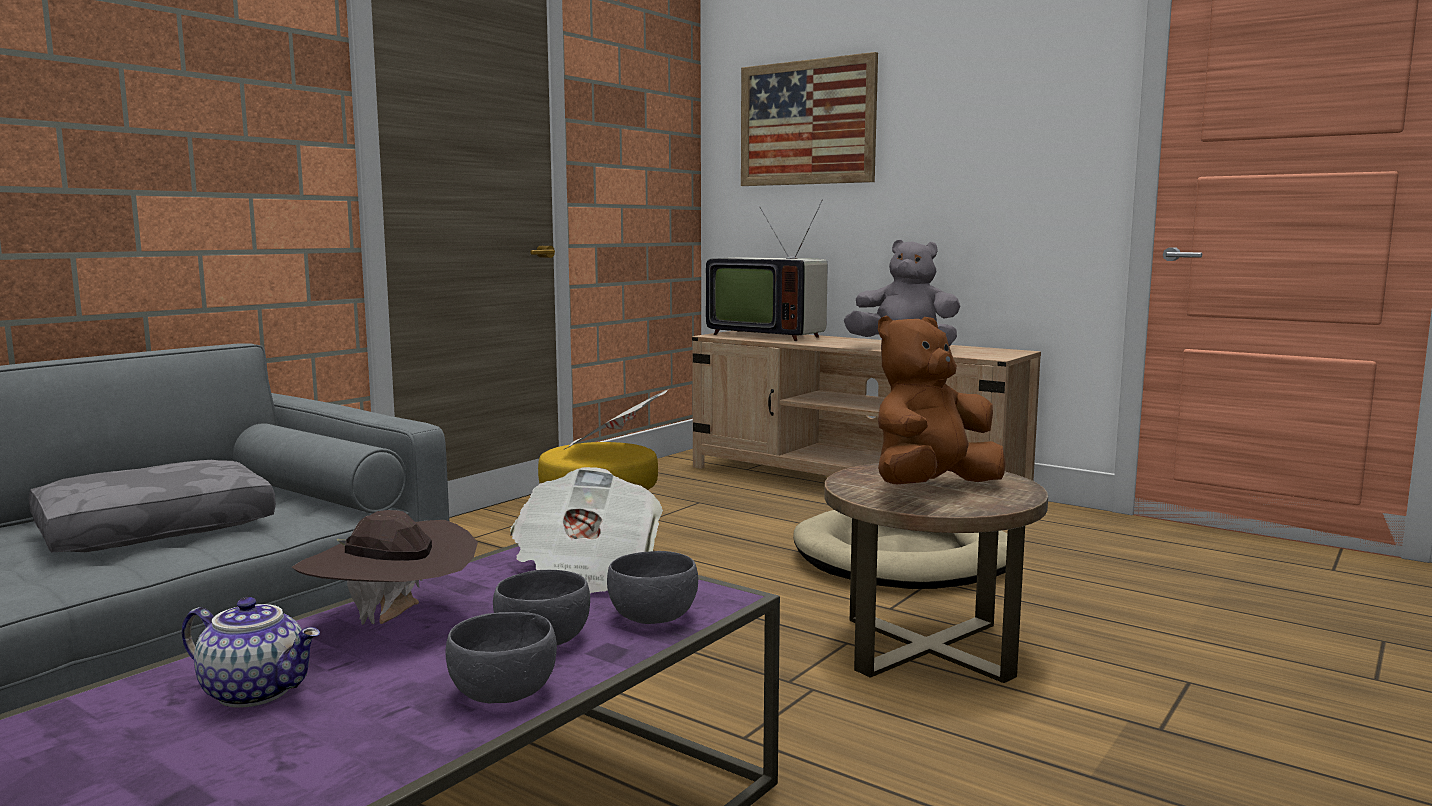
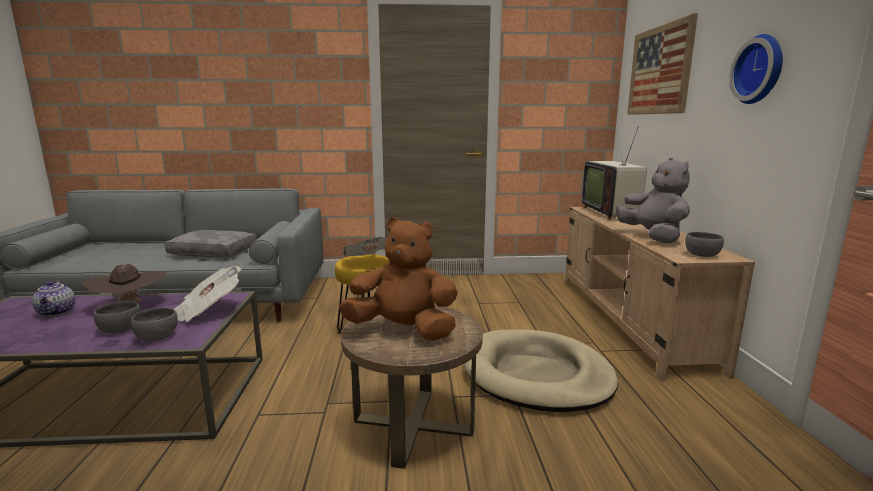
camera: 50 degrees right, 5 degrees up
grey bowl [446,612,557,703] -> grey bowl moved to [685,232,724,257]
none -> wall clock [729,34,783,104]

